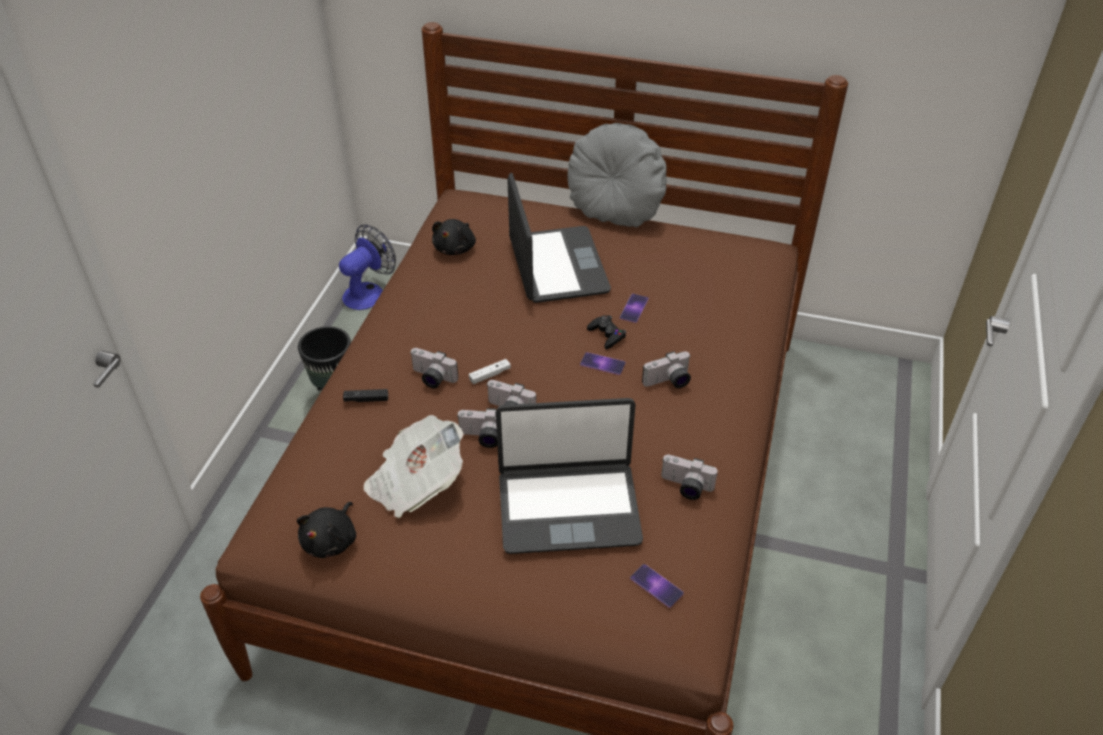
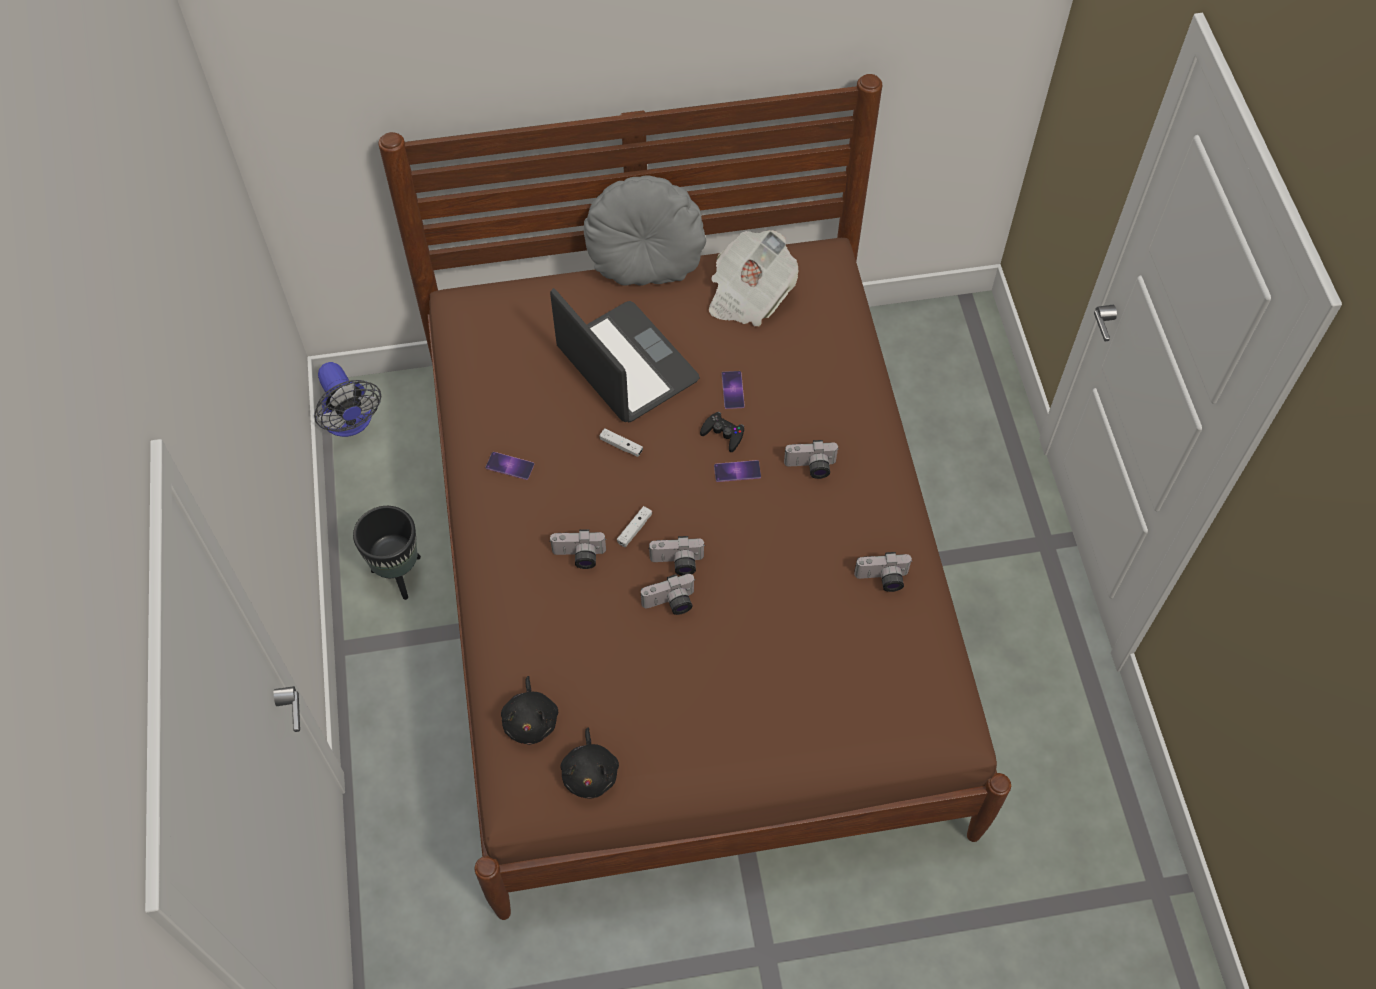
camera: 25 degrees left, 15 degrees up
fan [339,224,396,310] -> fan turned 135 degrees clockwise [314,362,381,437]
black game controller [343,389,388,402] -> none
newspaper [364,415,464,518] -> newspaper moved to [709,230,798,326]
black plush toy [432,219,476,255] -> black plush toy moved to [501,676,558,745]
laptop [496,398,643,554] -> none
phone [630,564,684,608] -> phone moved to [486,452,534,480]
camera [642,351,691,388] -> camera turned 45 degrees clockwise [784,440,839,479]
none -> white game controller [599,428,643,457]

